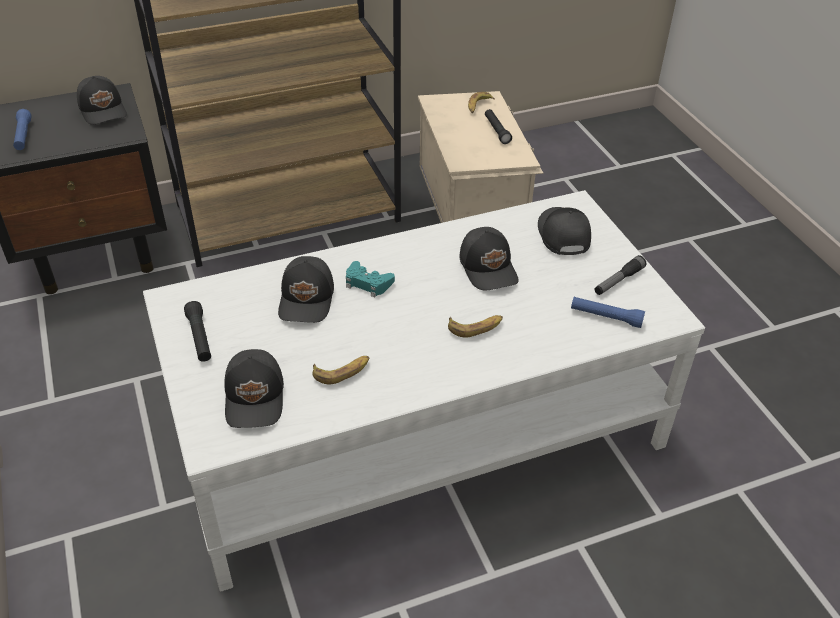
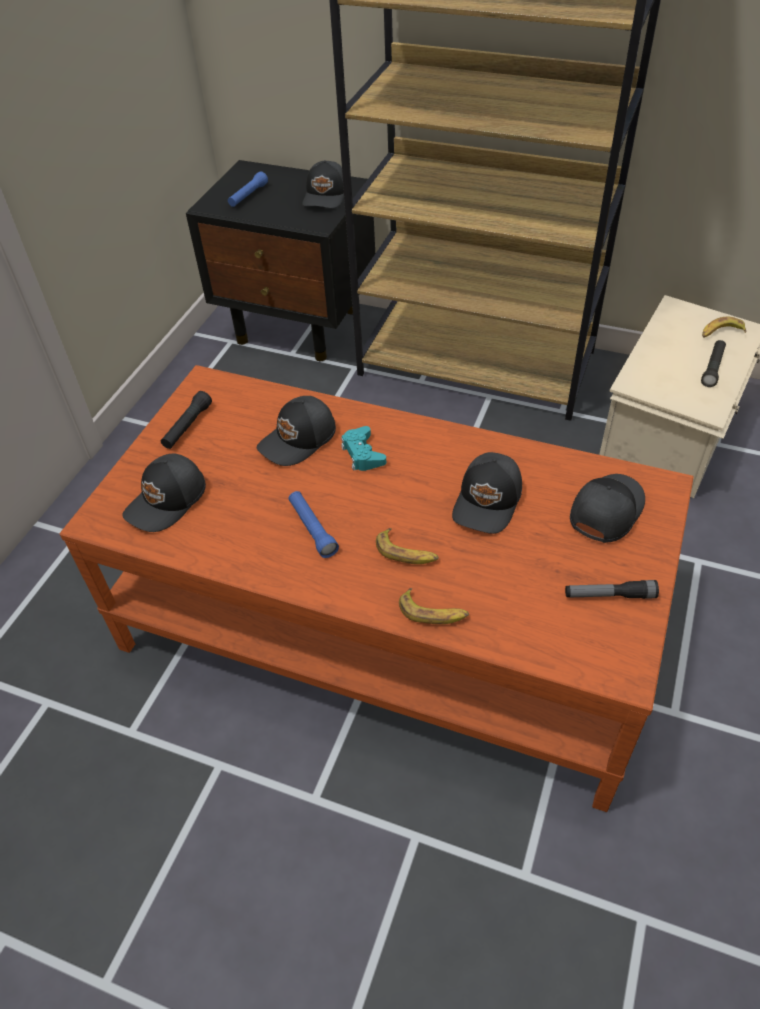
camera: 45 degrees right, 5 degrees up
white coffee table [143,190,705,592] -> brown coffee table [59,365,694,812]
banana [313,356,369,384] -> banana moved to [399,588,469,624]
blue flashlight [571,297,645,328] -> blue flashlight moved to [288,491,339,558]

